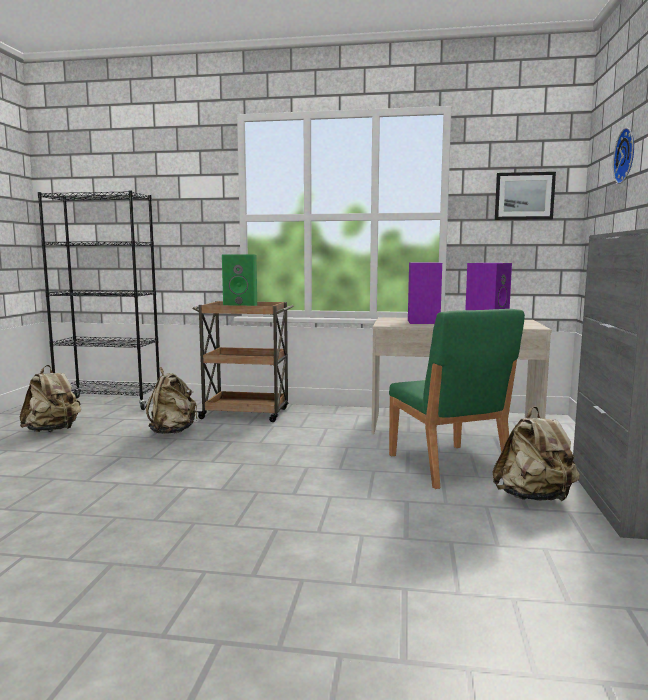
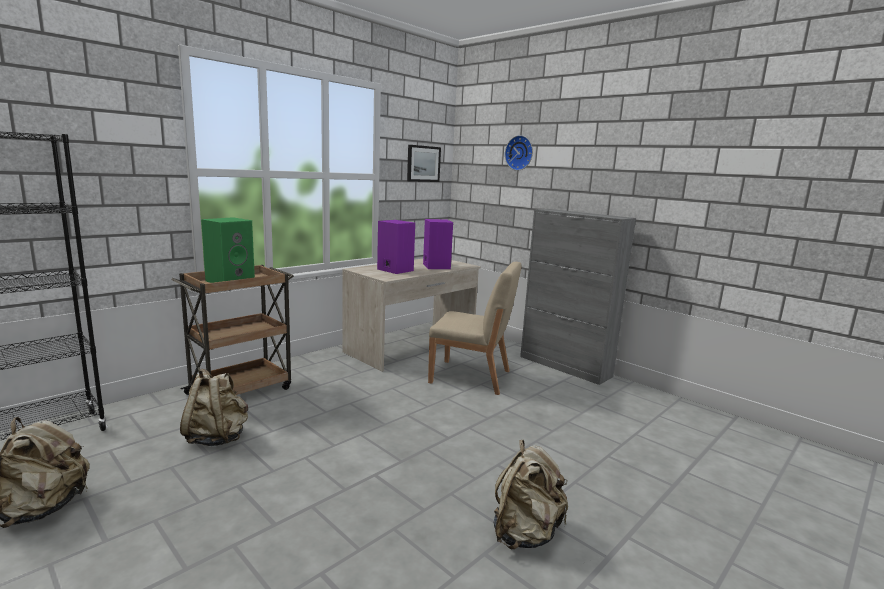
camera: 55 degrees left, 5 degrees up
green chair [389,309,525,489] -> beige chair [428,262,521,395]
beige backpack [492,406,580,501] -> beige backpack moved to [494,440,568,549]

